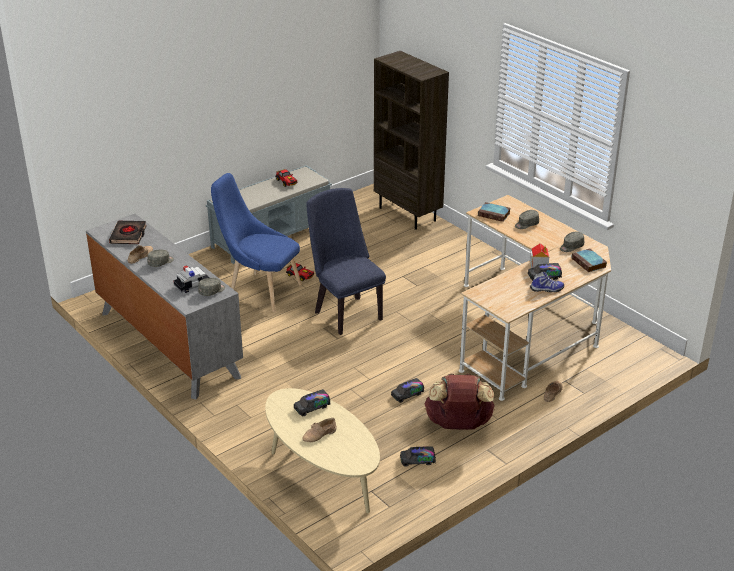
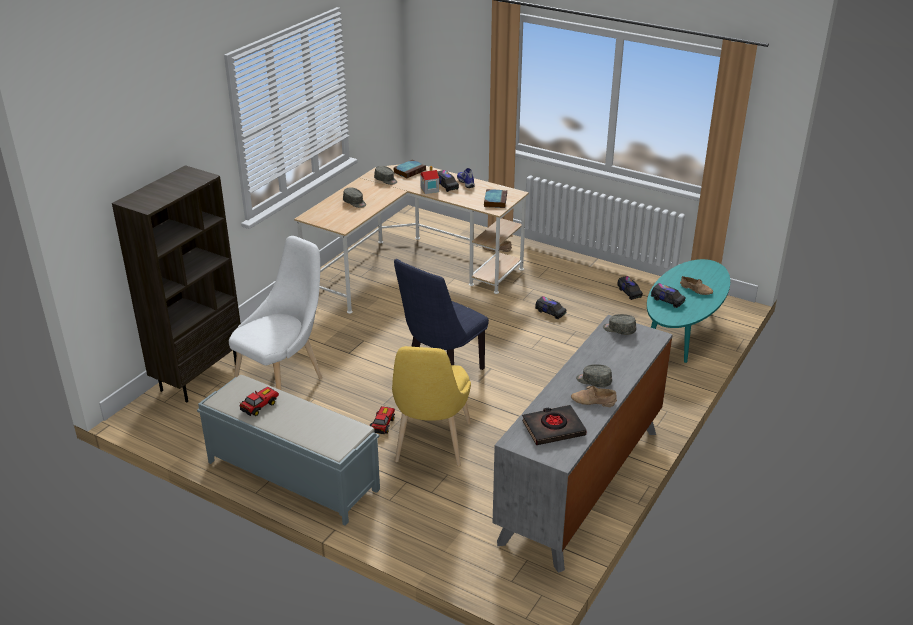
camera: 110 degrees left, 0 degrees up
toy car [173,265,210,293] -> none
blue chair [211,173,302,312] -> yellow chair [392,346,471,467]
beige coffee table [265,388,380,513] -> turquoise coffee table [647,259,730,363]
brown backpack [424,374,495,430] -> none
book [478,202,510,222] -> book moved to [484,189,507,208]
none -> white chair [229,236,322,390]

